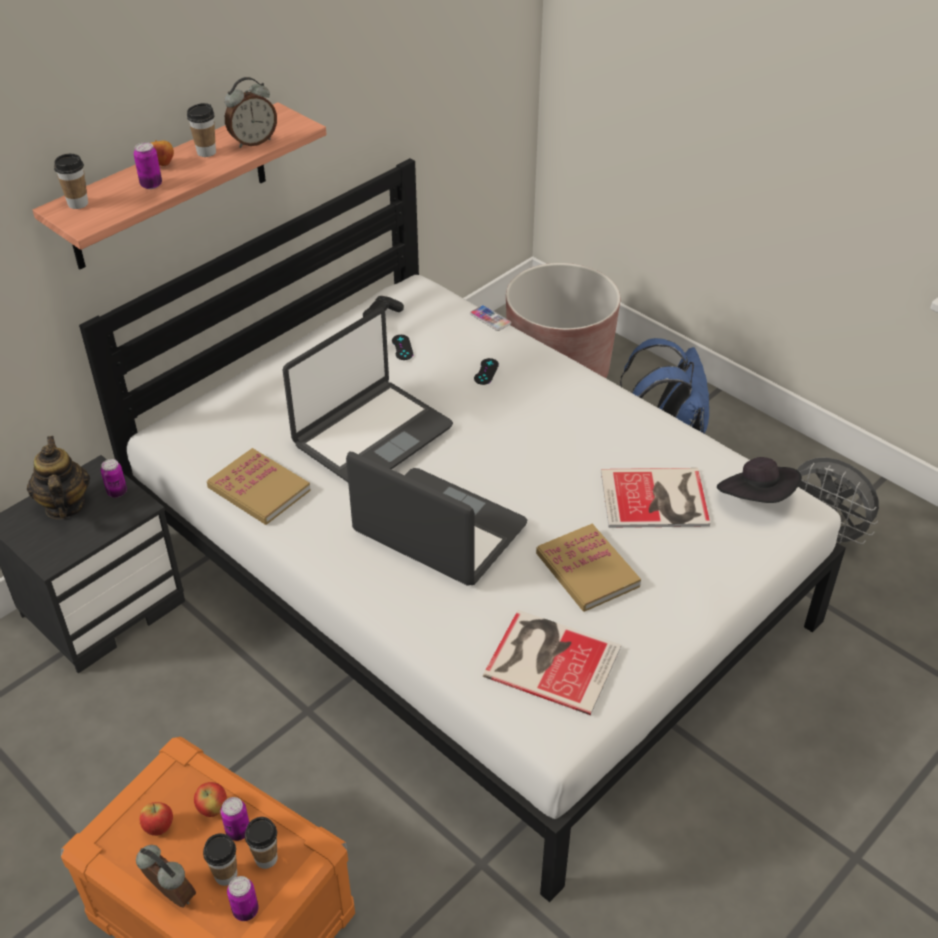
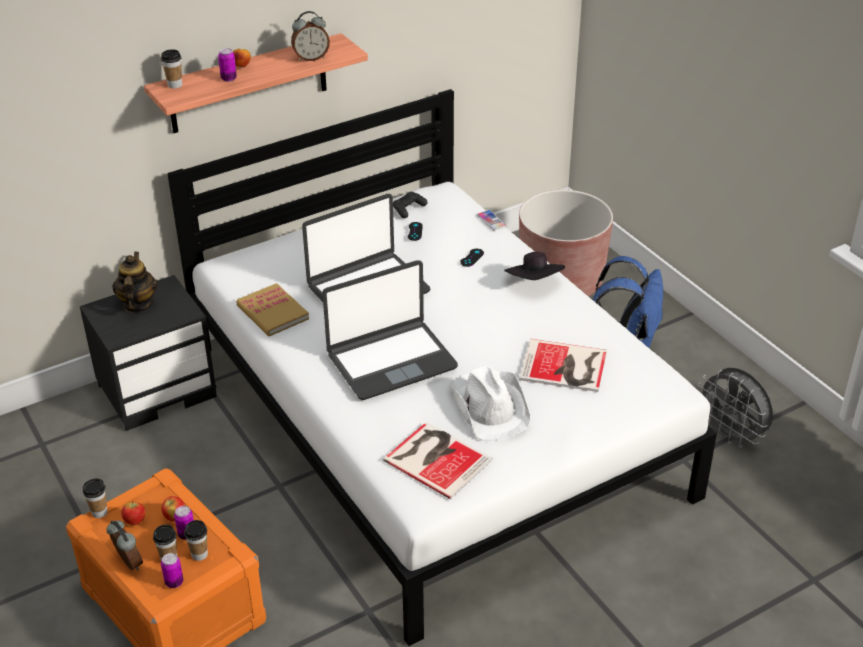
camera: 15 degrees right, 5 degrees down
can [101,459,127,498] -> none
cup [187,103,216,157] -> cup moved to [83,478,108,518]
laptop [346,452,527,585] -> laptop turned 105 degrees clockwise [323,260,458,400]
book [536,524,641,612] -> white hat [449,366,531,441]
black hat [717,457,802,503] -> black hat moved to [504,252,565,280]

